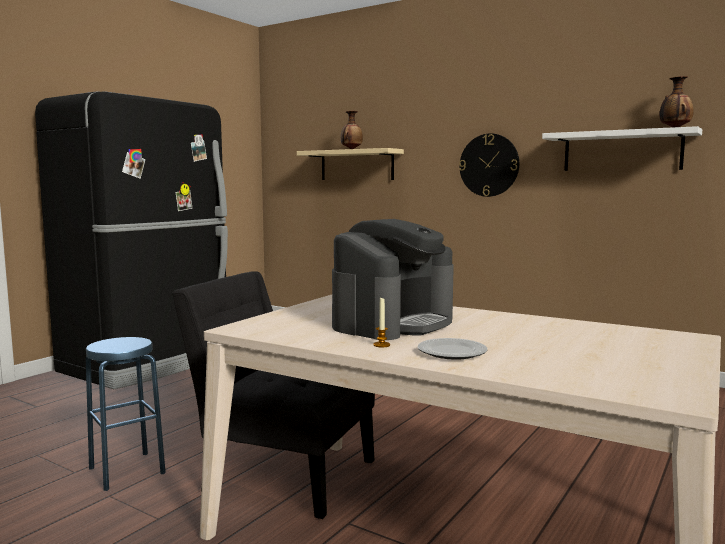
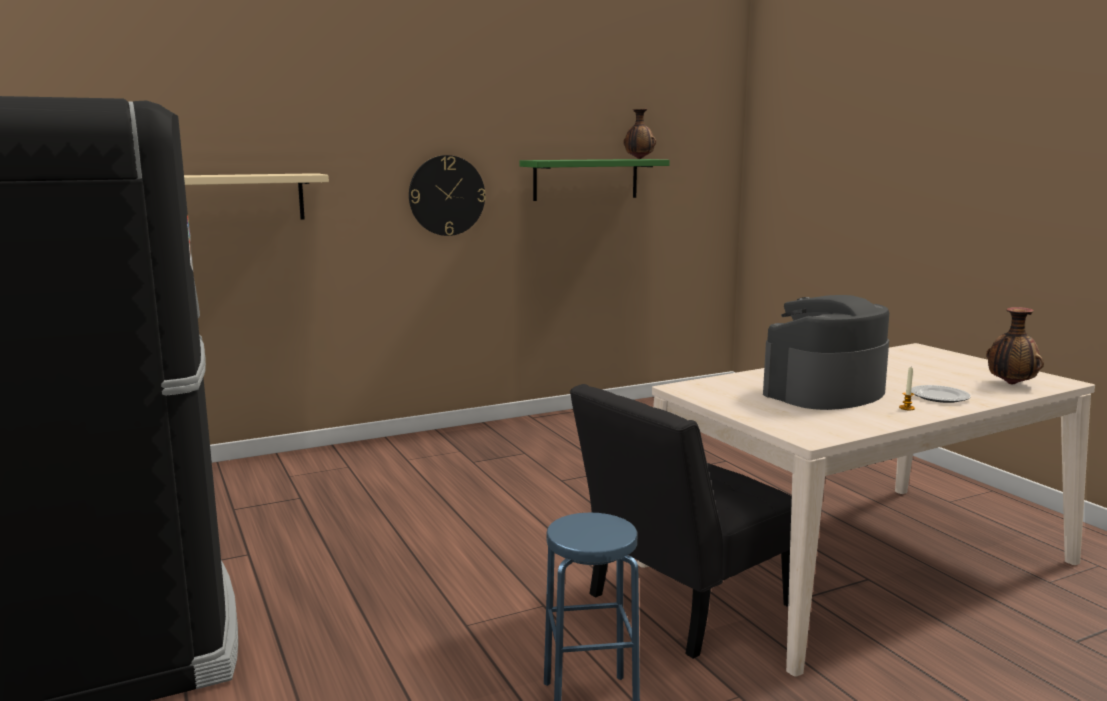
camera: 60 degrees left, 5 degrees up
coffee machine [332,219,454,340] -> coffee machine turned 105 degrees counterclockwise [763,295,889,410]
vase [341,111,363,149] -> vase moved to [986,307,1044,384]
white shelf [542,126,702,171] -> green shelf [519,159,670,201]

